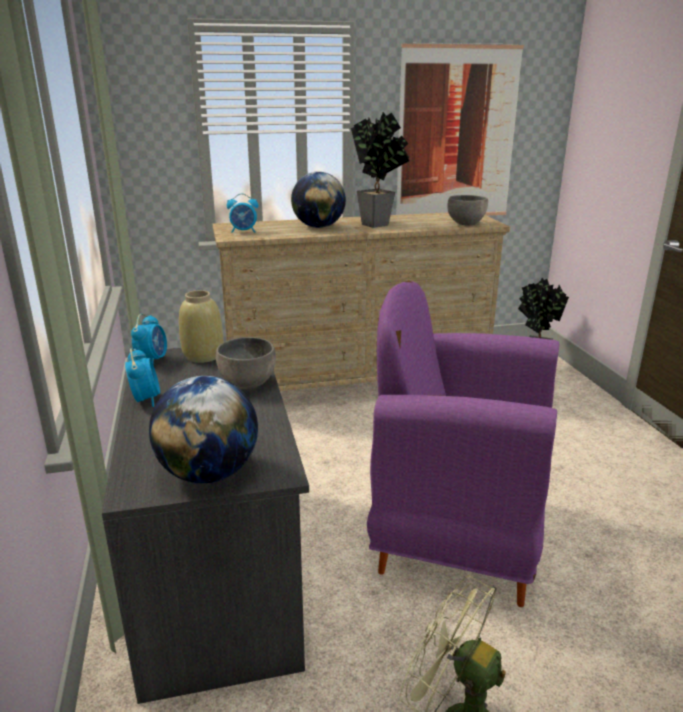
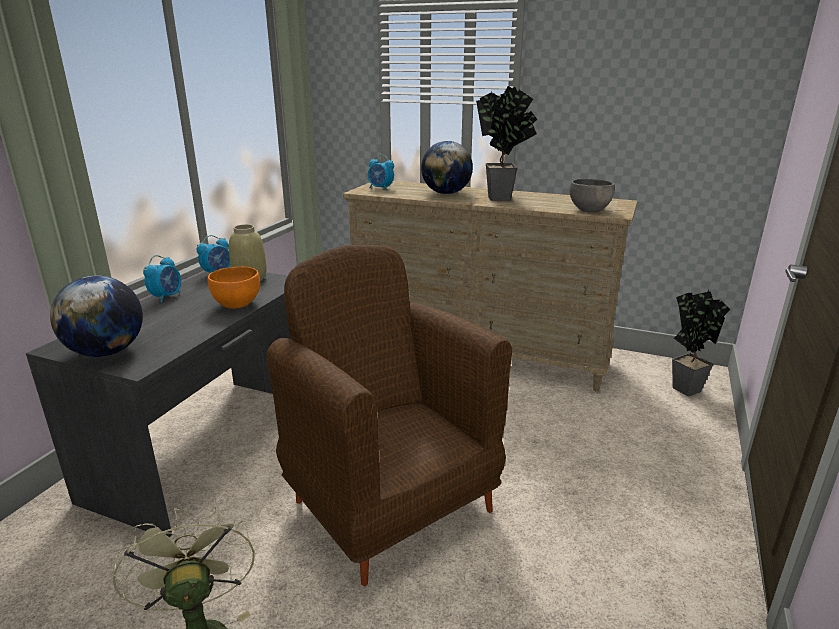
camera: 35 degrees right, 0 degrees up
grey bowl [215,337,276,390] -> orange bowl [208,267,260,309]
purple armchair [367,280,559,607] -> brown armchair [266,245,512,586]
picture [396,43,524,216] -> none

